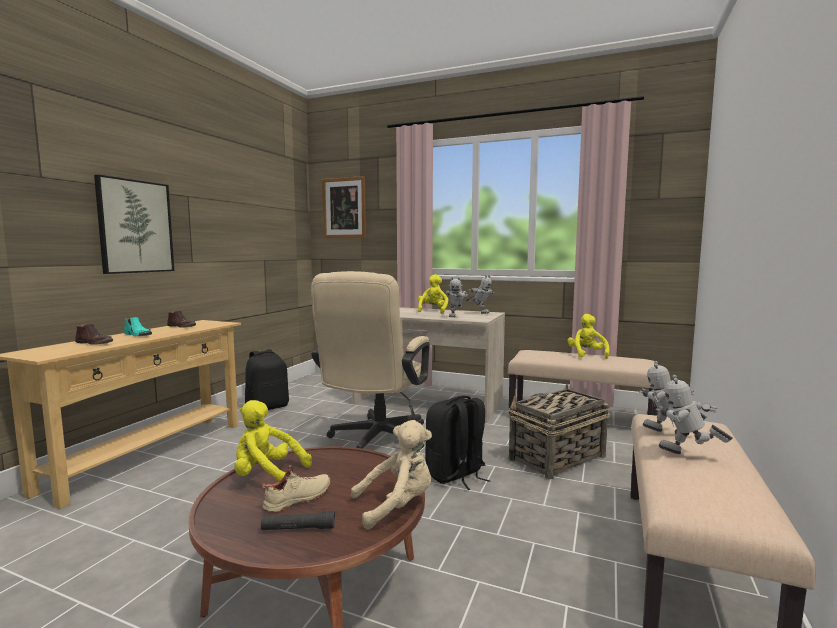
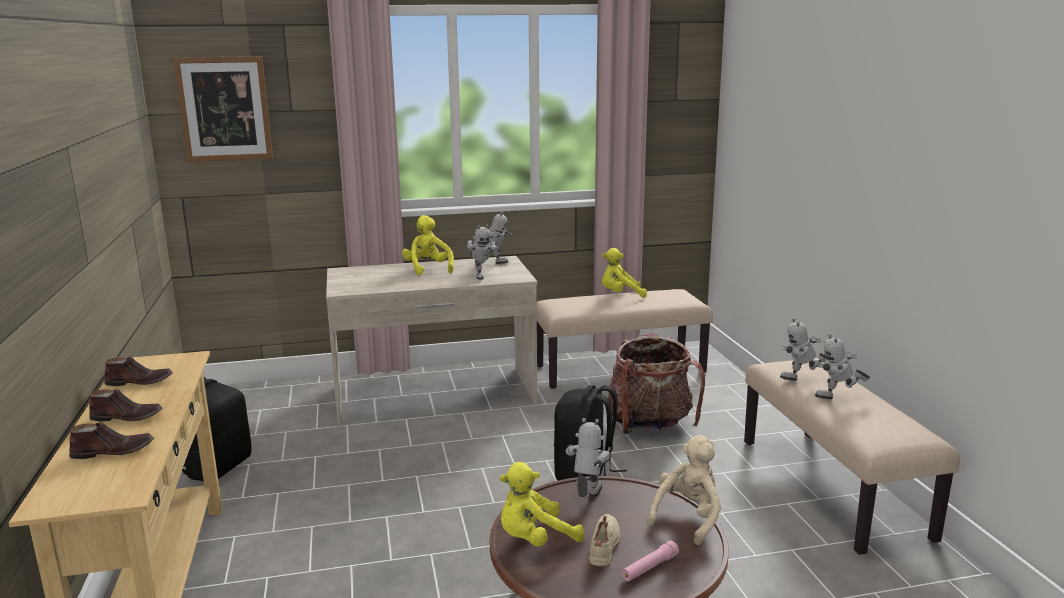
camera: 35 degrees left, 10 degrees up
picture [94,175,174,274] -> none
turquoise shoe [124,317,152,336] -> brown shoe [89,389,163,422]
black flashlight [261,511,335,530] -> pink flashlight [622,541,679,582]
beige office chair [311,271,430,449] -> none
basket [508,384,610,479] -> backpack [608,333,705,434]
yellow plush toy [567,314,609,359] -> yellow plush toy turned 60 degrees counterclockwise [602,248,647,298]
none -> toy robot [566,418,610,498]

